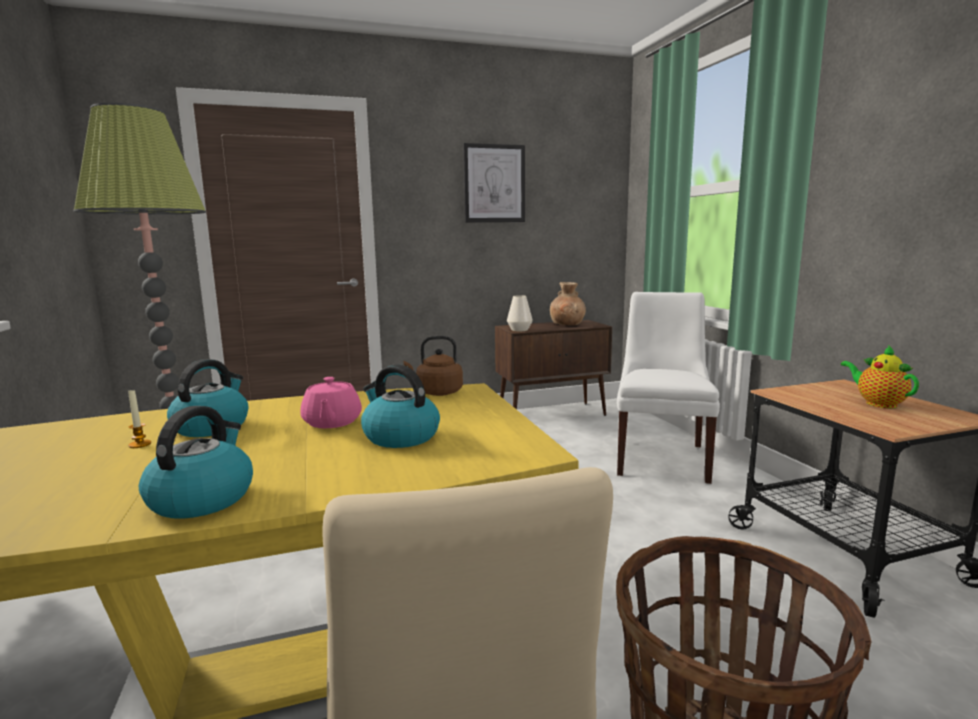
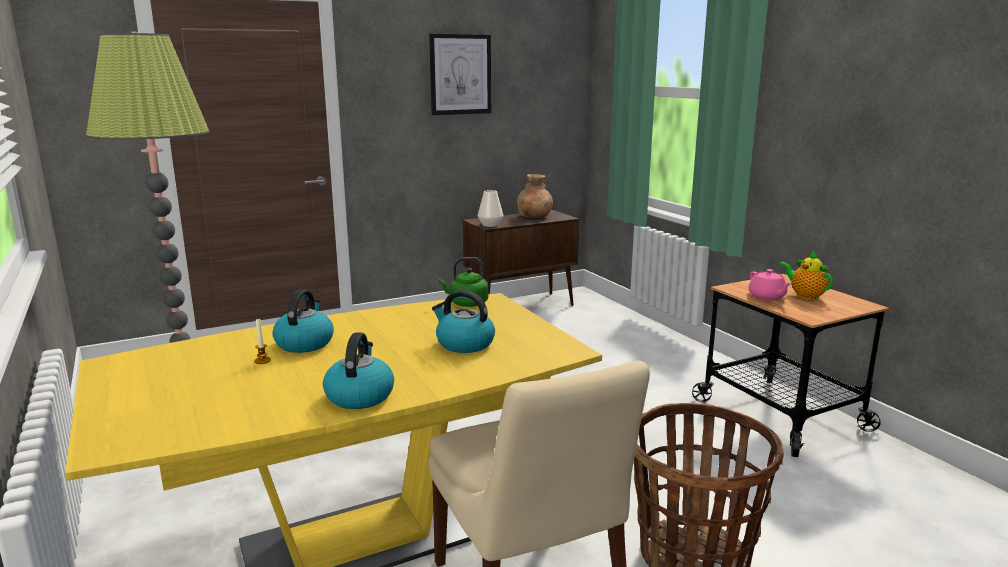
camera: 10 degrees left, 5 degrees up
pink teapot [300,377,362,428] -> pink teapot moved to [749,269,791,300]
brown kettle [404,336,463,396] -> green kettle [438,257,488,307]
white chair [617,292,720,484] -> none

